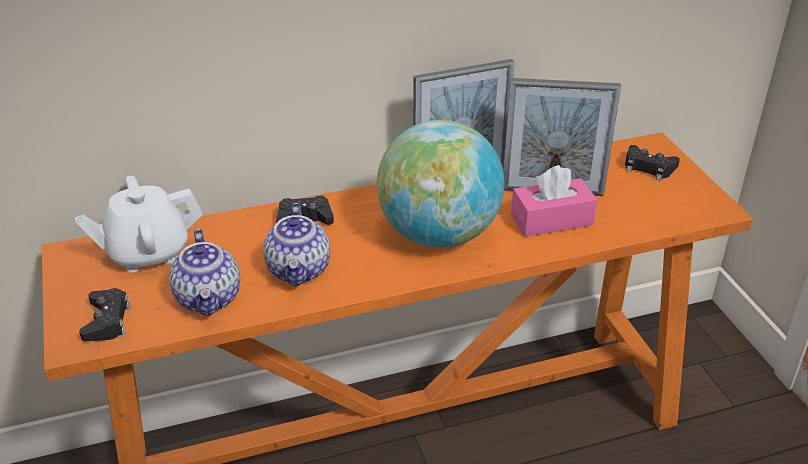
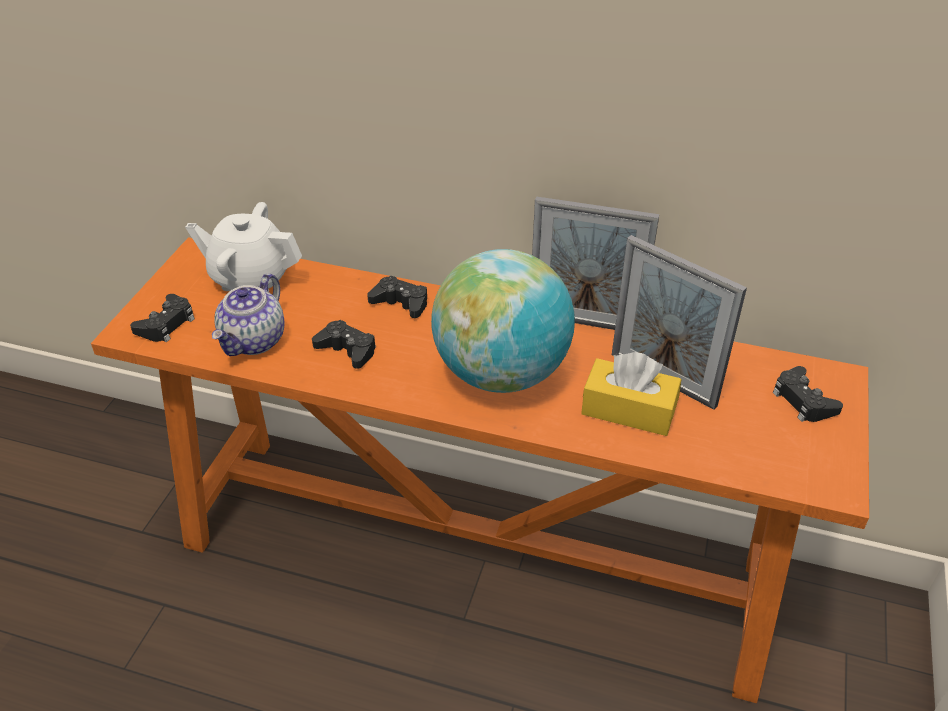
camera: 35 degrees right, 5 degrees up
teapot [263,203,330,286] -> black game controller [312,320,376,369]
pink tissue box [511,165,597,237] -> yellow tissue box [581,352,682,436]

